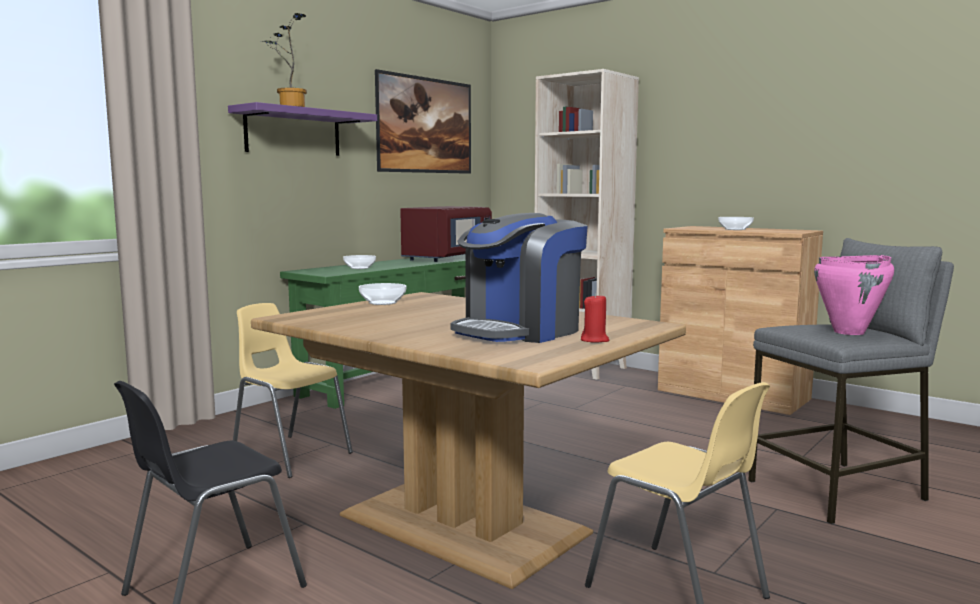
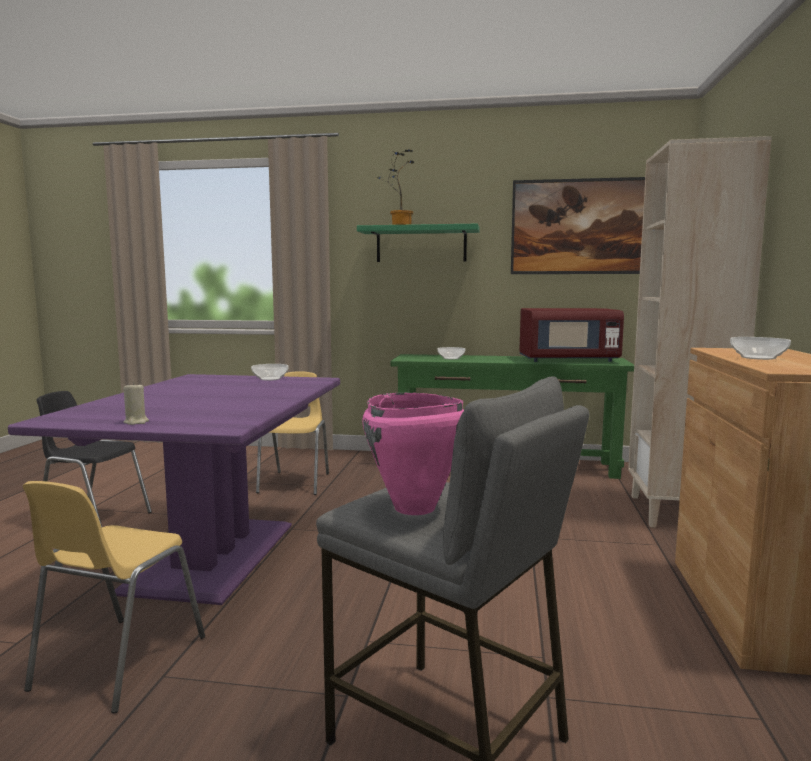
camera: 60 degrees right, 0 degrees up
purple shelf [228,102,377,156] -> green shelf [357,224,480,262]
brown dining table [251,292,686,589] -> purple dining table [8,374,340,605]
coffee machine [451,213,588,343] -> none
red candle [581,293,609,343] -> beige candle [123,382,149,425]

